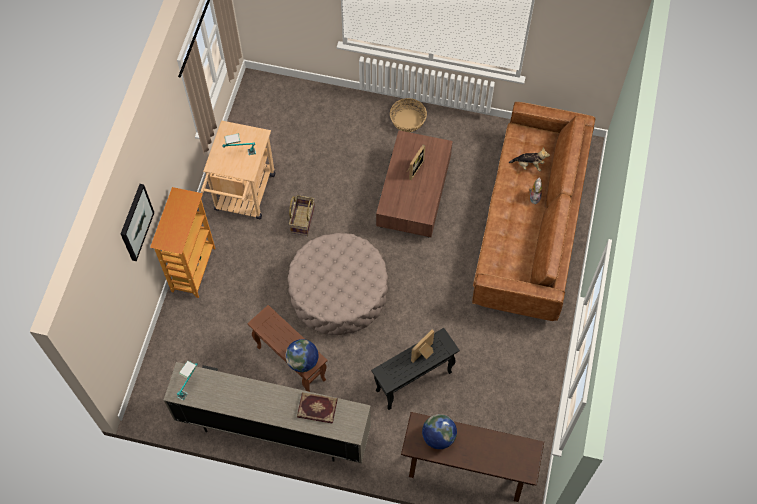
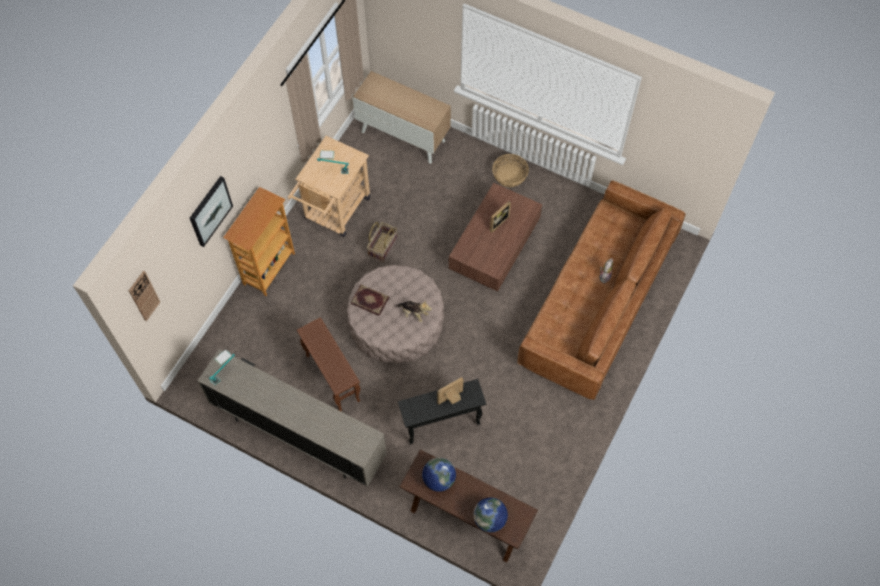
camera: 15 degrees right, 0 degrees up
globe [285,339,318,372] -> globe moved to [473,497,508,532]
book [297,392,338,424] -> book moved to [351,285,389,316]
plush toy [509,148,550,171] -> plush toy moved to [395,300,432,323]
none -> wall clock [129,271,160,321]
none -> cabinet [353,71,451,164]

